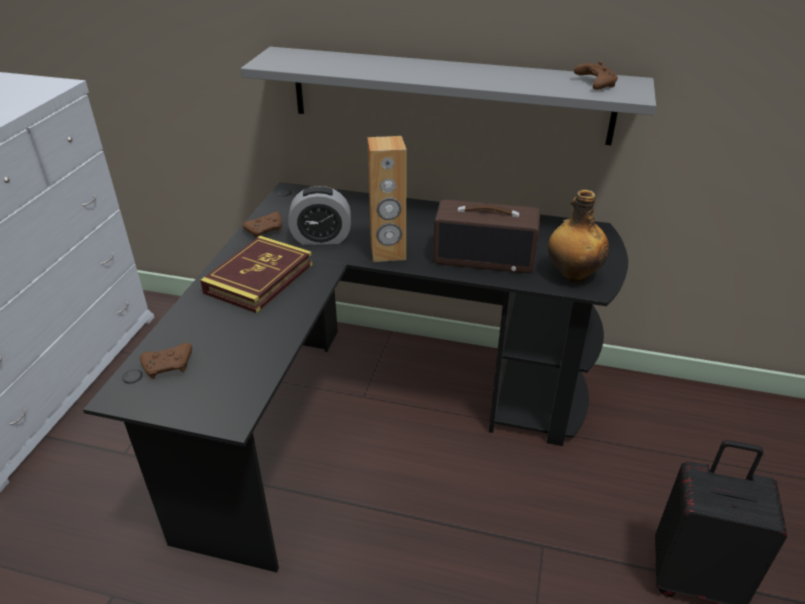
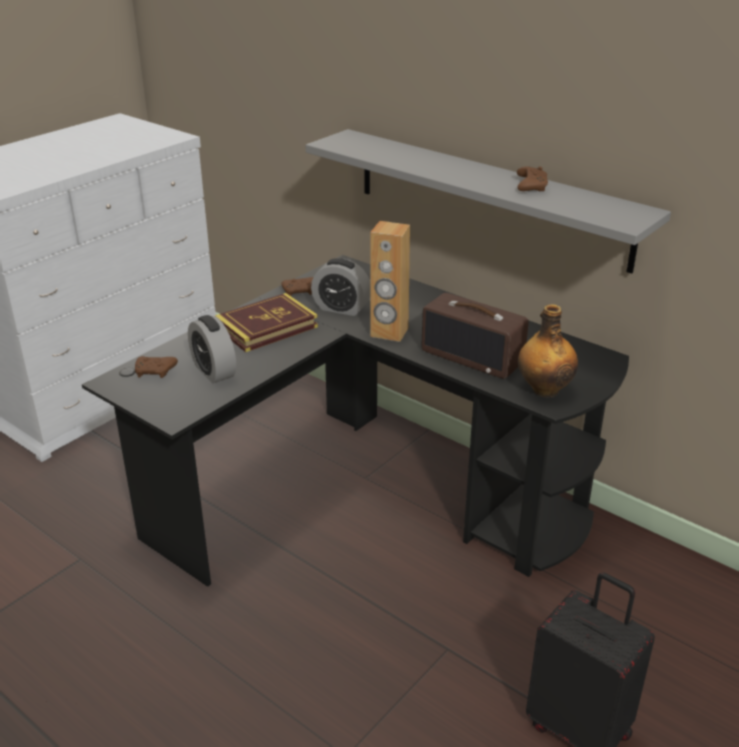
camera: 25 degrees right, 5 degrees down
brown game controller [574,61,618,90] -> brown game controller moved to [517,167,548,191]
none -> alarm clock [188,315,236,383]

